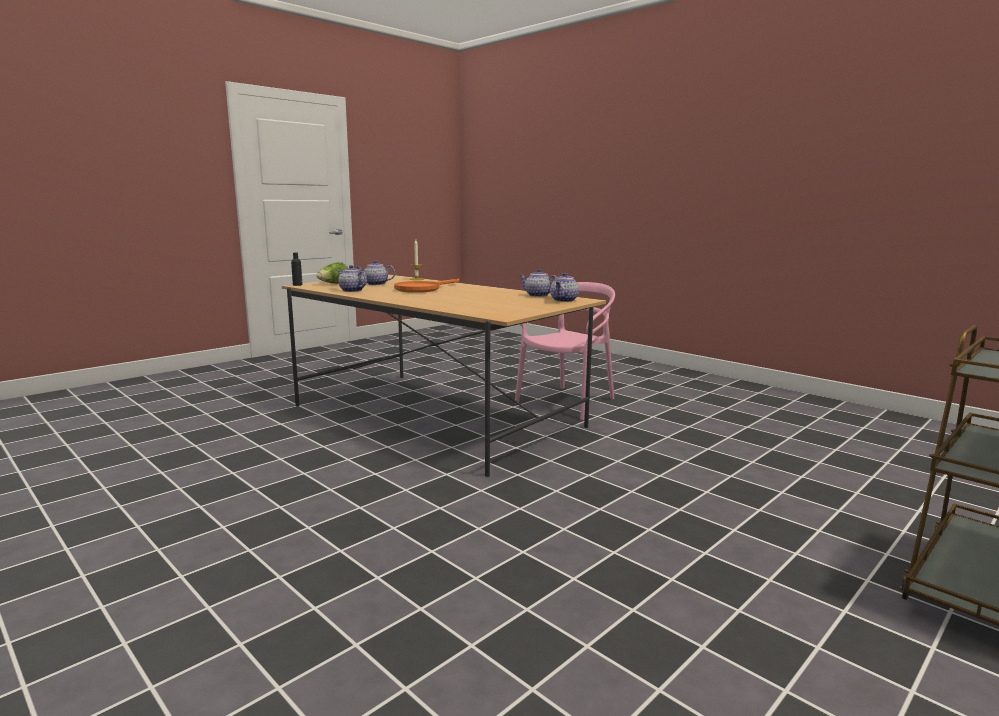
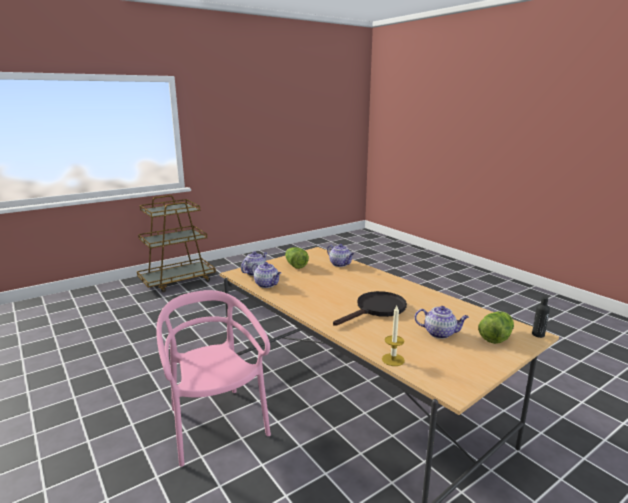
camera: 170 degrees left, 5 degrees up
teapot [338,265,367,292] -> teapot moved to [327,244,354,267]
orange frying pan [394,279,459,293] -> black frying pan [333,291,407,326]
pink chair [514,282,615,420] -> pink chair turned 105 degrees clockwise [156,290,271,467]
none -> lettuce [285,247,309,269]

